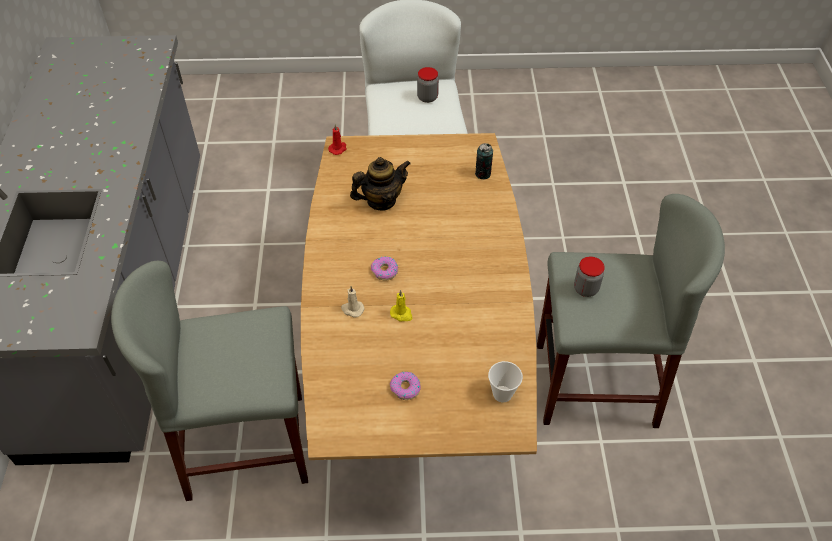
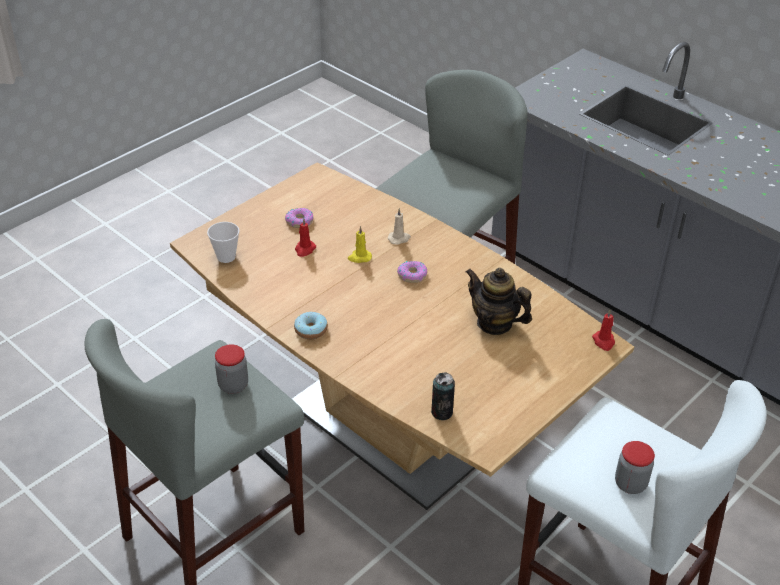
camera: 135 degrees right, 10 degrees down
teapot [350,157,411,211] -> teapot turned 105 degrees clockwise [466,268,532,335]
none -> donut [294,312,328,339]
none -> red candle [295,218,316,257]

